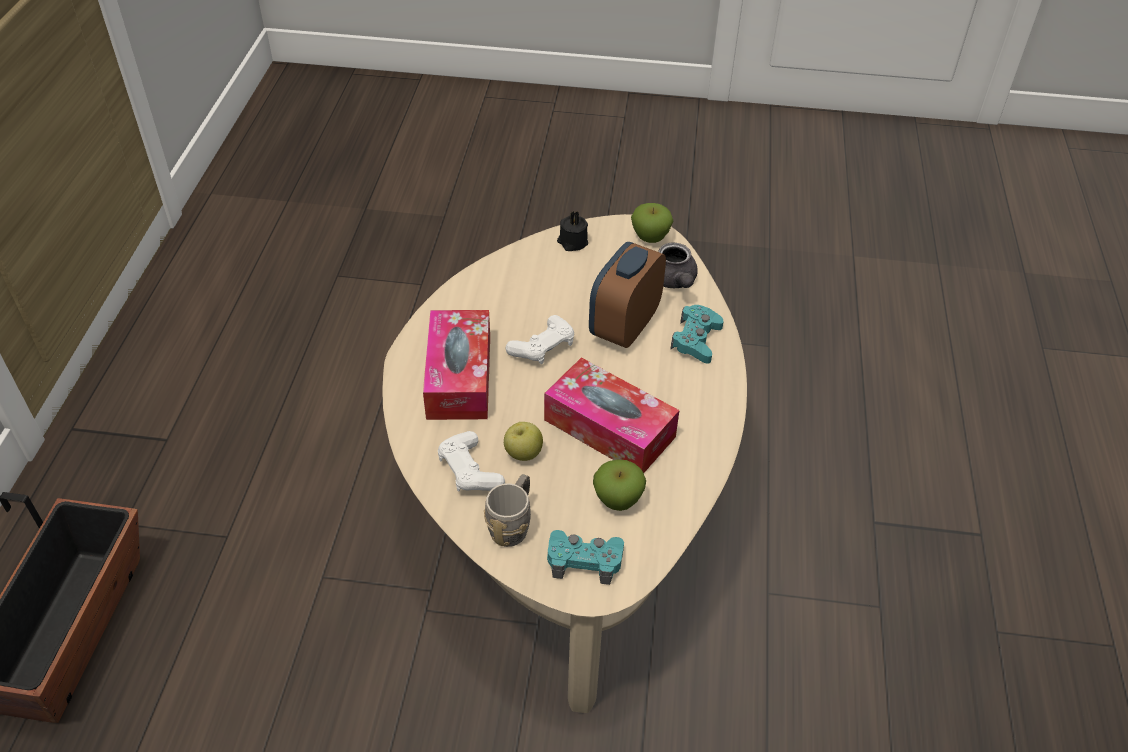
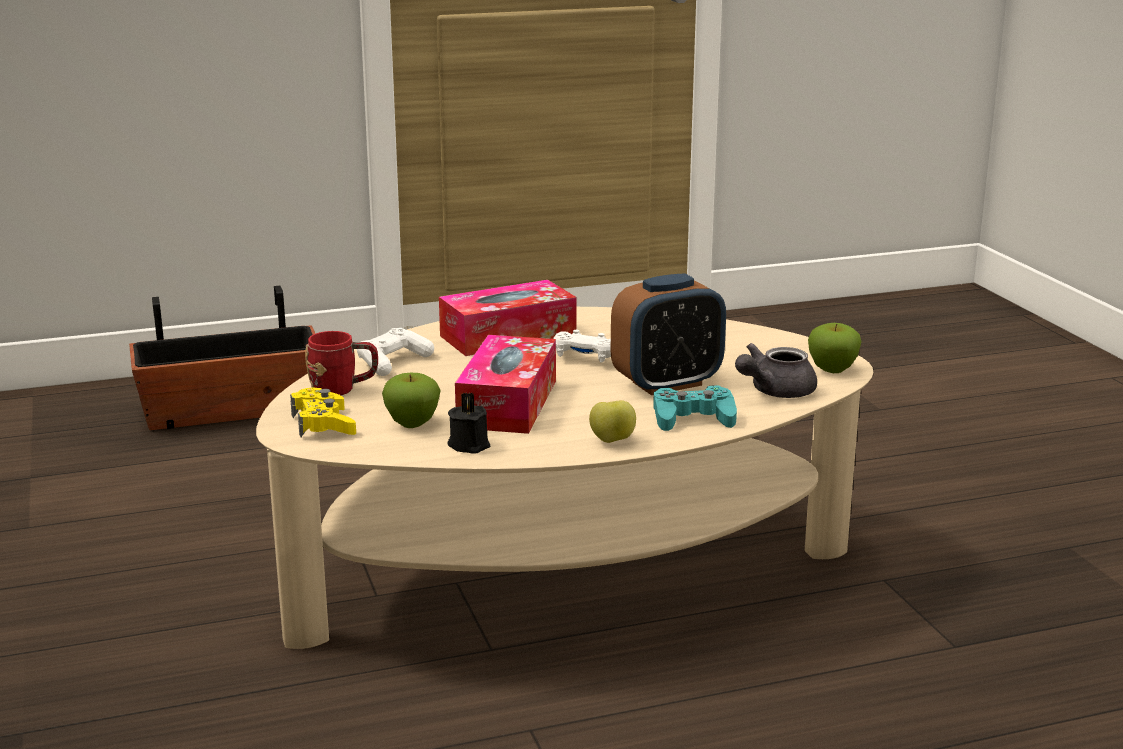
camera: 65 degrees right, 25 degrees down
grey mug [484,474,531,547] -> red mug [305,331,378,395]
apple [504,422,543,461] -> apple moved to [589,400,636,443]
turquoise game controller [547,530,624,585] -> yellow game controller [290,388,356,437]
black candle [557,211,588,251] -> black candle moved to [447,393,490,454]
alarm clock [589,242,666,348] -> alarm clock turned 150 degrees clockwise [611,273,726,395]

